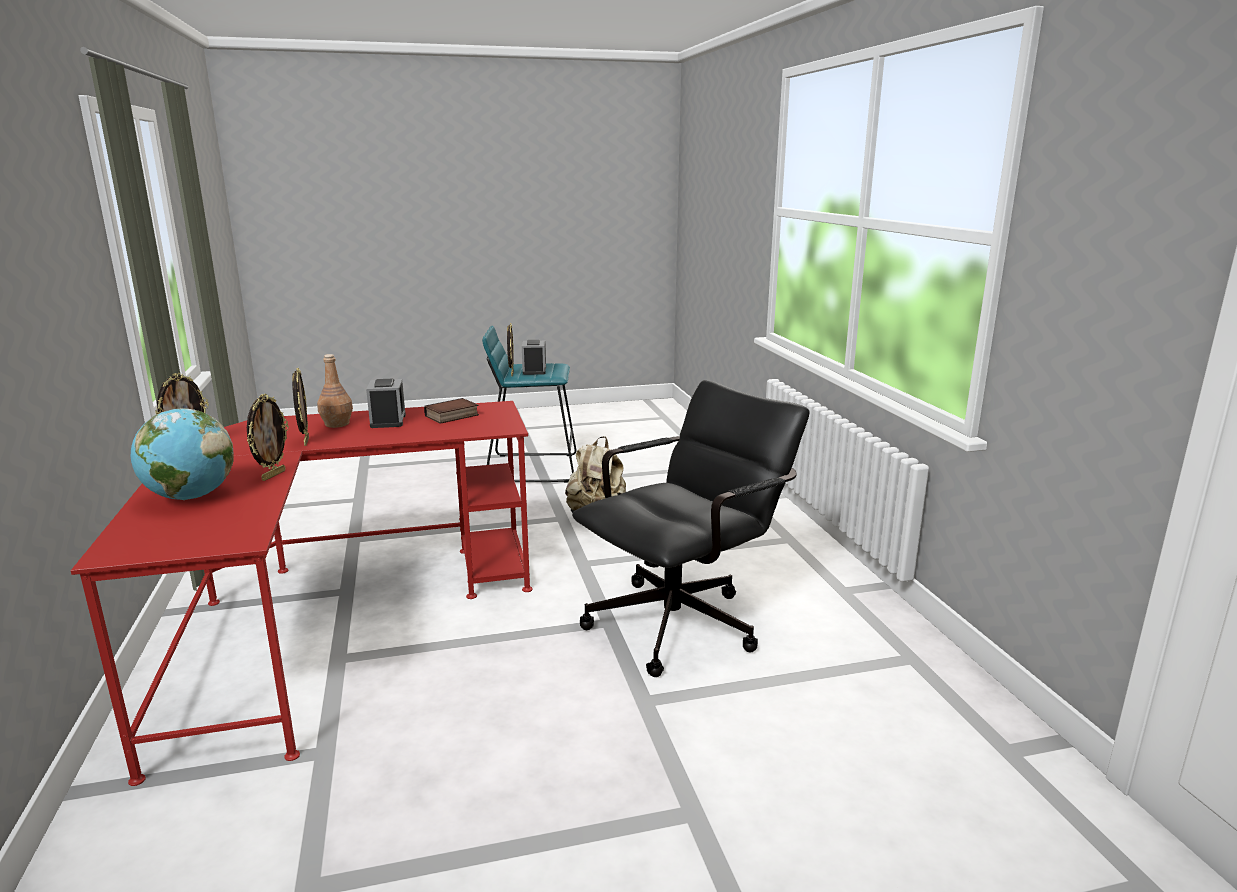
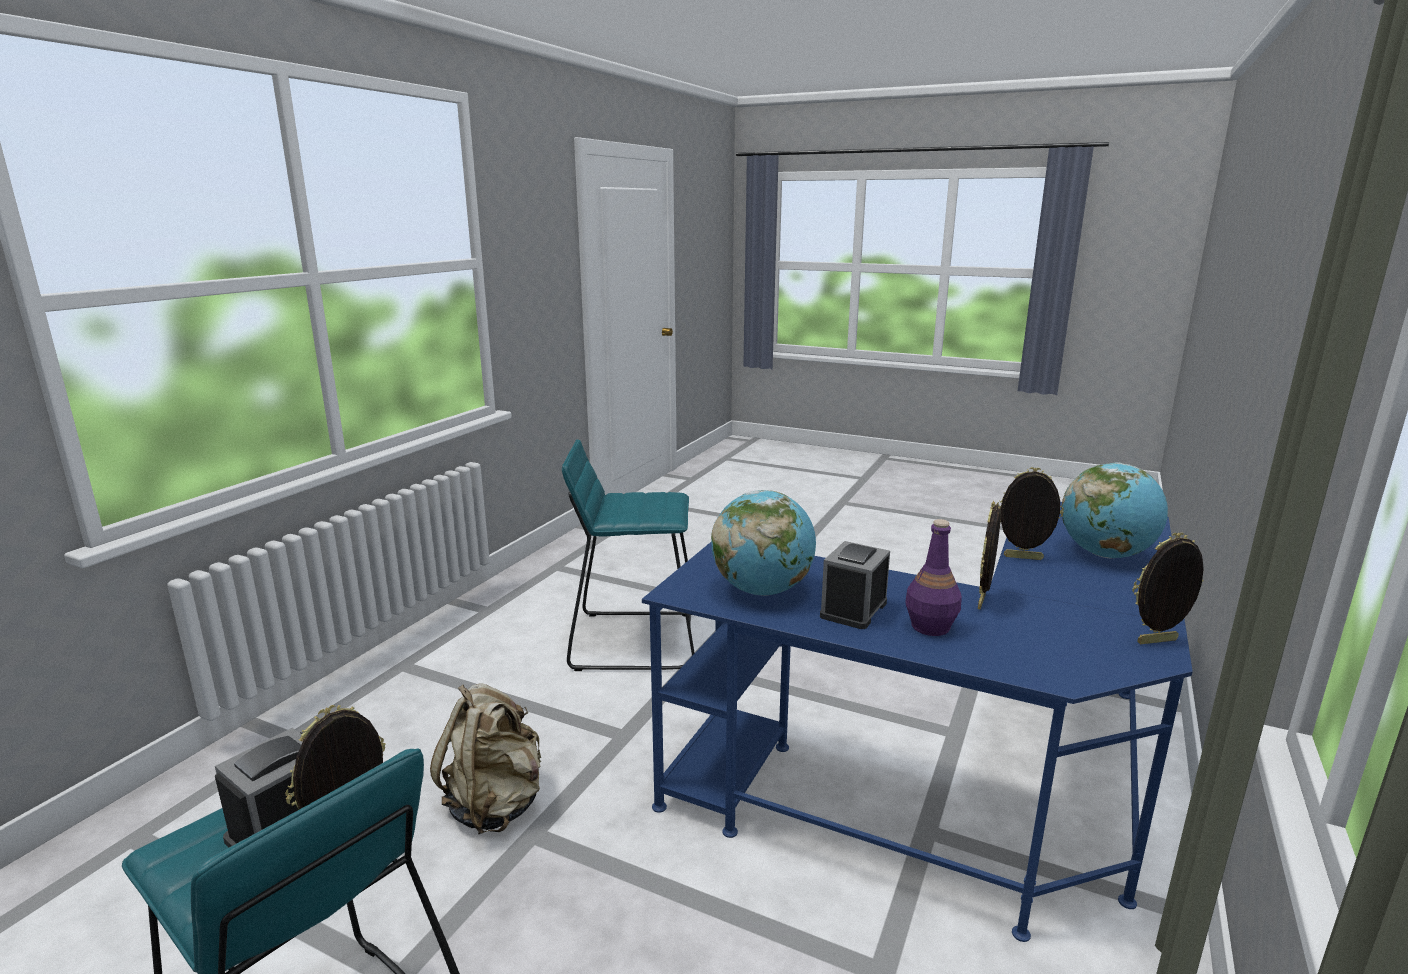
camera: 140 degrees left, 0 degrees up
red desk [71,401,532,786] -> blue desk [642,502,1193,942]
picture frame [247,394,289,481] -> picture frame turned 45 degrees clockwise [997,467,1064,560]
brown bottle [317,354,353,428] -> purple bottle [906,519,962,636]
book [424,398,479,424] -> globe [711,490,816,596]
black office chair [572,380,810,677] -> turquoise stool [562,439,694,671]

